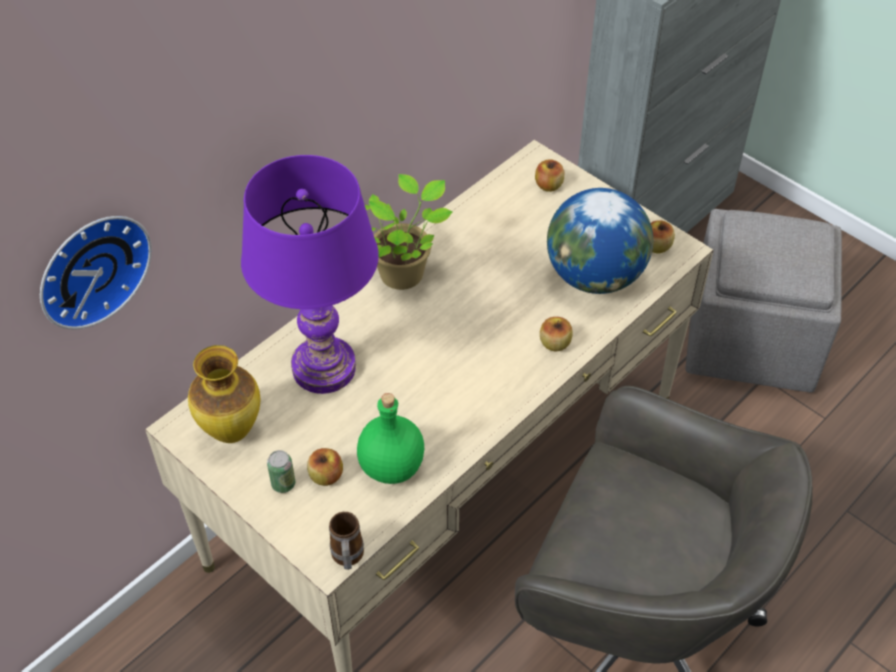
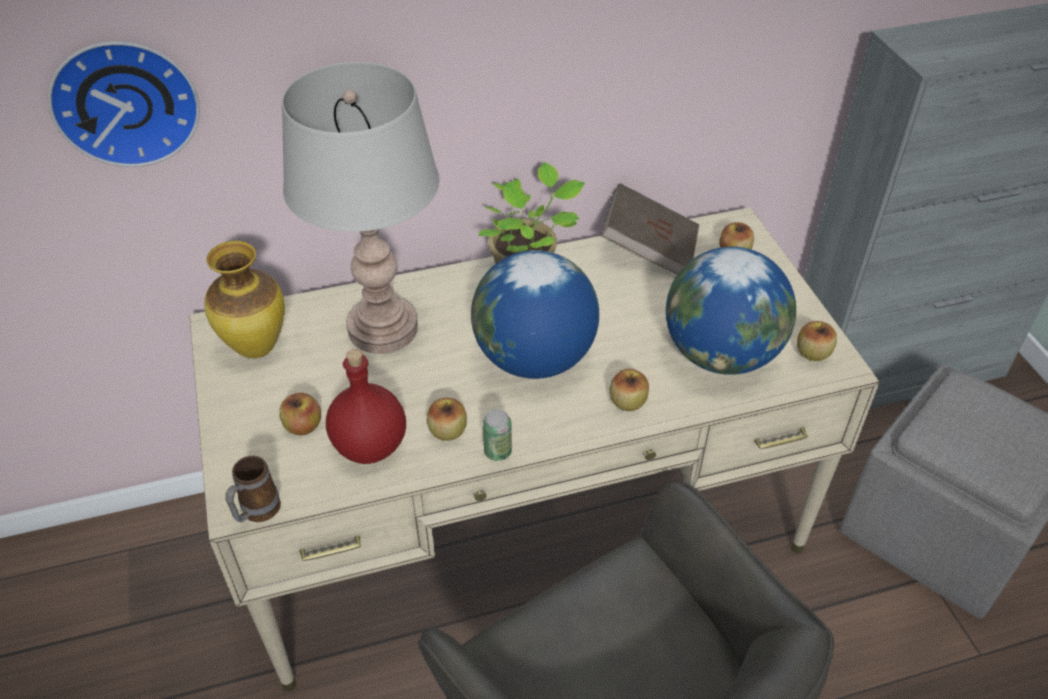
camera: 30 degrees right, 5 degrees down
purple table lamp [241,155,379,394] -> grey table lamp [282,62,439,354]
can [267,450,295,493] -> can moved to [483,409,512,461]
green bottle [357,393,424,484] -> red bottle [326,349,406,464]
none -> apple [427,398,467,441]
none -> globe [471,250,599,379]
none -> brown book [601,183,699,275]

